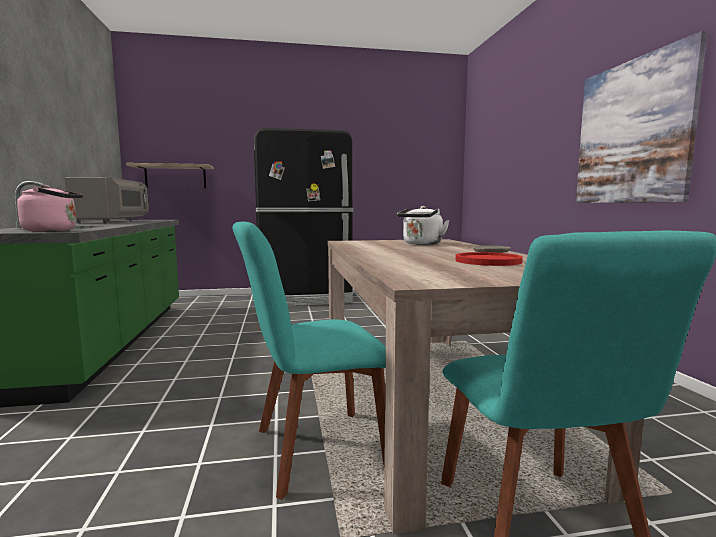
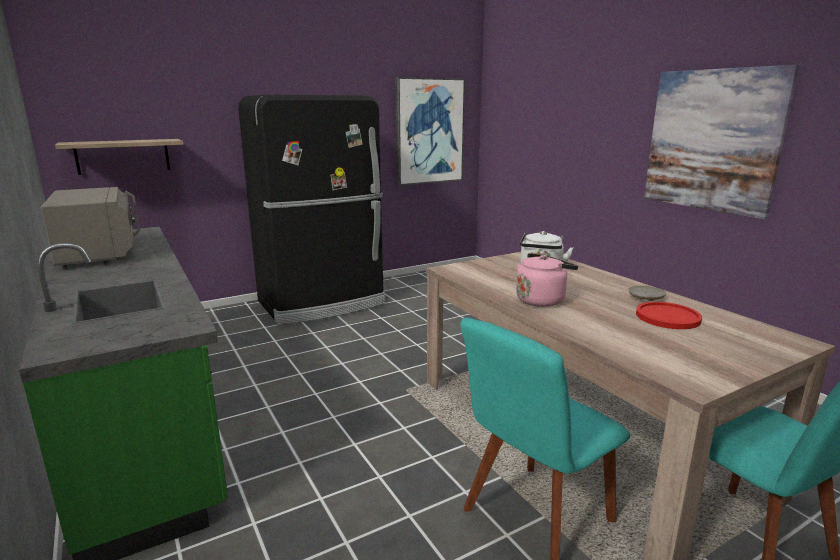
camera: 20 degrees left, 10 degrees up
pink kettle [17,185,83,232] -> pink kettle moved to [516,253,578,307]
none -> picture [395,77,465,186]

